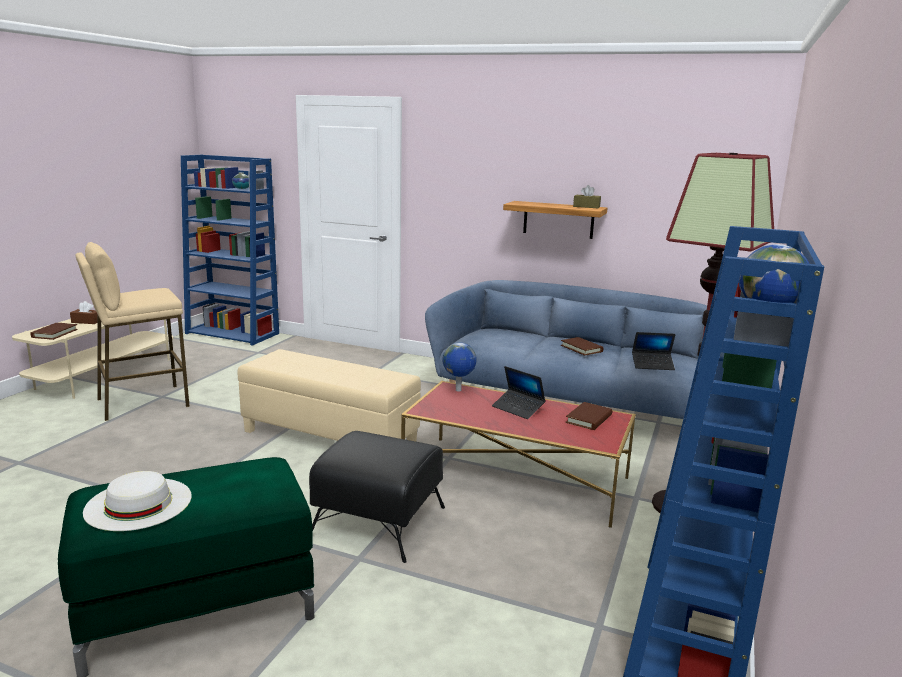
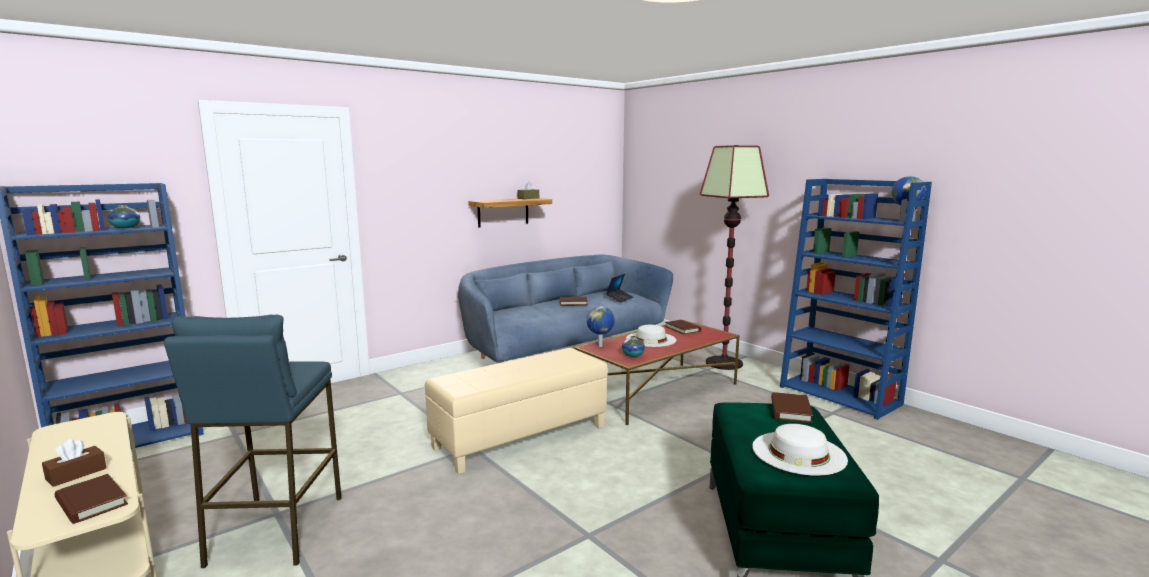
camera: 60 degrees left, 5 degrees down
beige stool [75,242,190,421] -> blue stool [164,315,341,568]
black ottoman [309,431,445,563] -> none
laptop [492,366,546,419] -> white hat [626,325,676,347]
none -> vase [622,336,645,357]
none -> brown book [771,392,813,423]

